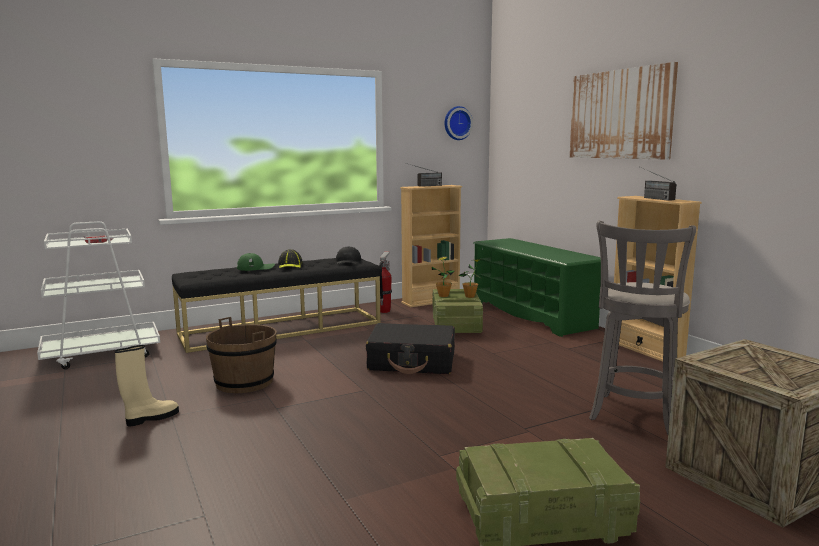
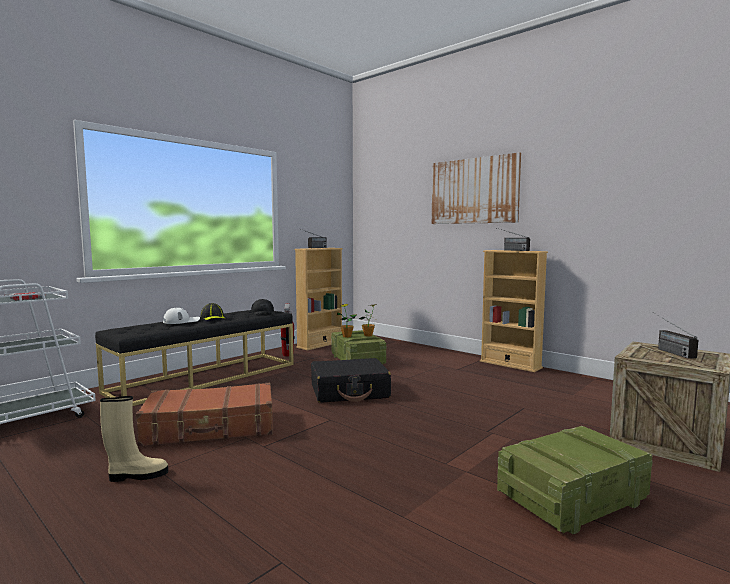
camera: 20 degrees left, 5 degrees down
beige boot [115,345,179,426] -> beige boot turned 45 degrees clockwise [100,396,168,482]
brown bucket [206,317,277,393] -> brown suitcase [136,383,273,446]
green cap [237,253,275,271] -> white cap [163,308,200,324]
wall clock [445,106,473,140] -> none
green shoe rack [473,238,601,337] -> none
grey stool [589,221,696,434] -> none
none -> radio [653,312,698,359]

